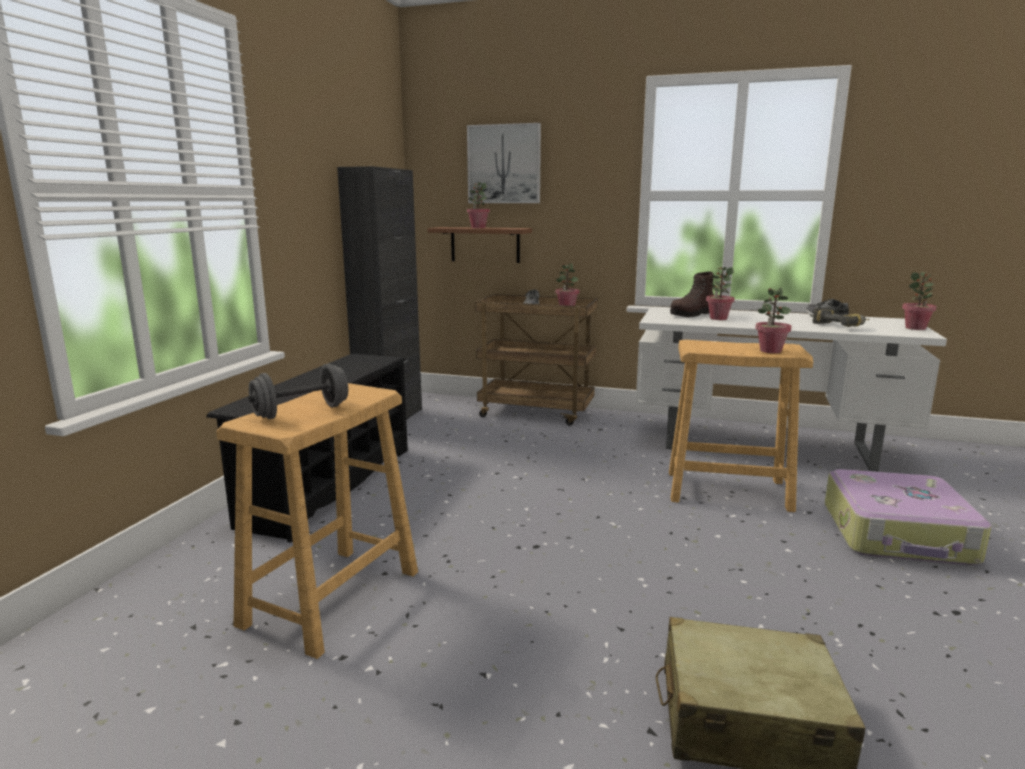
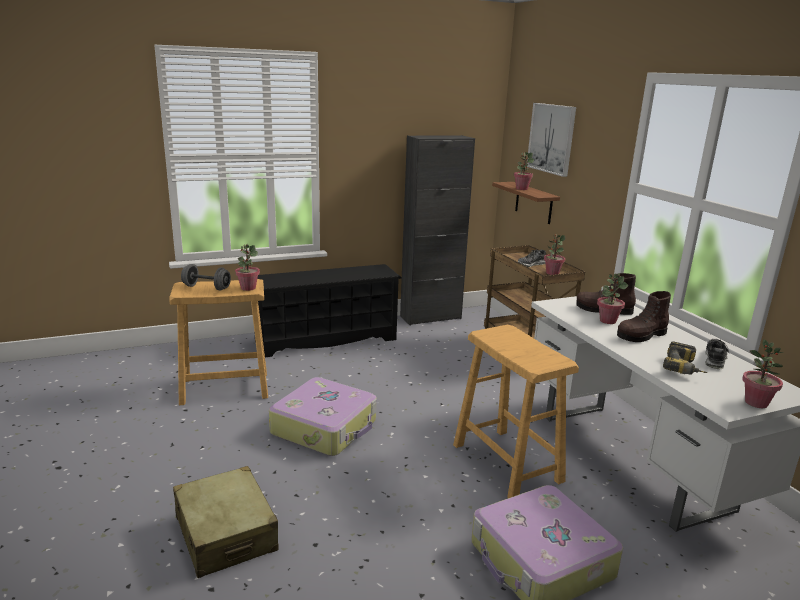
camera: 50 degrees right, 5 degrees up
potted plant [755,288,792,353] -> potted plant moved to [235,244,260,291]
none -> suitcase [269,377,377,456]
none -> brown boot [617,291,671,342]

